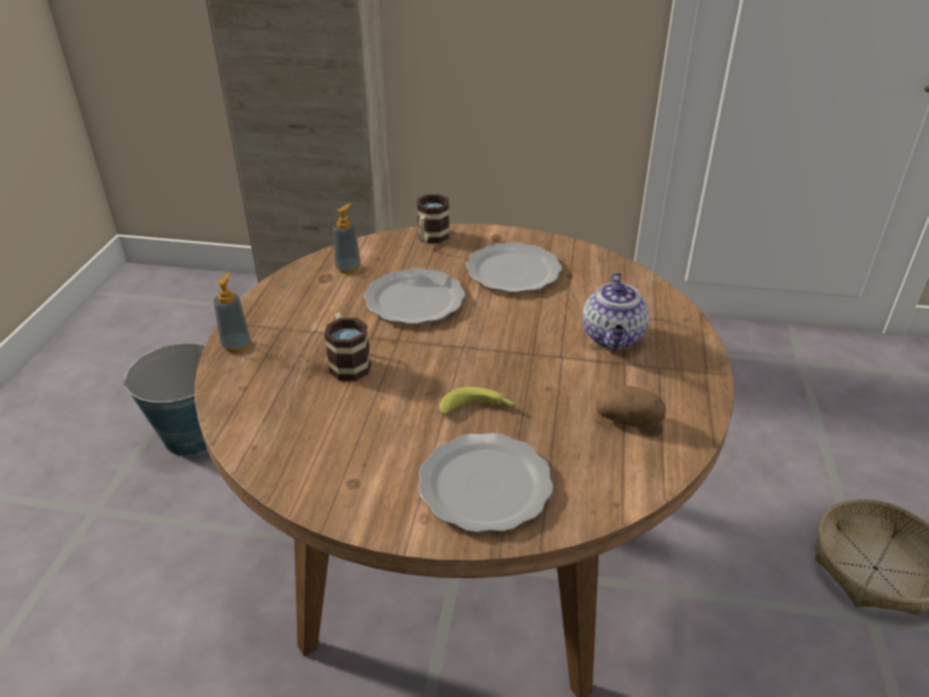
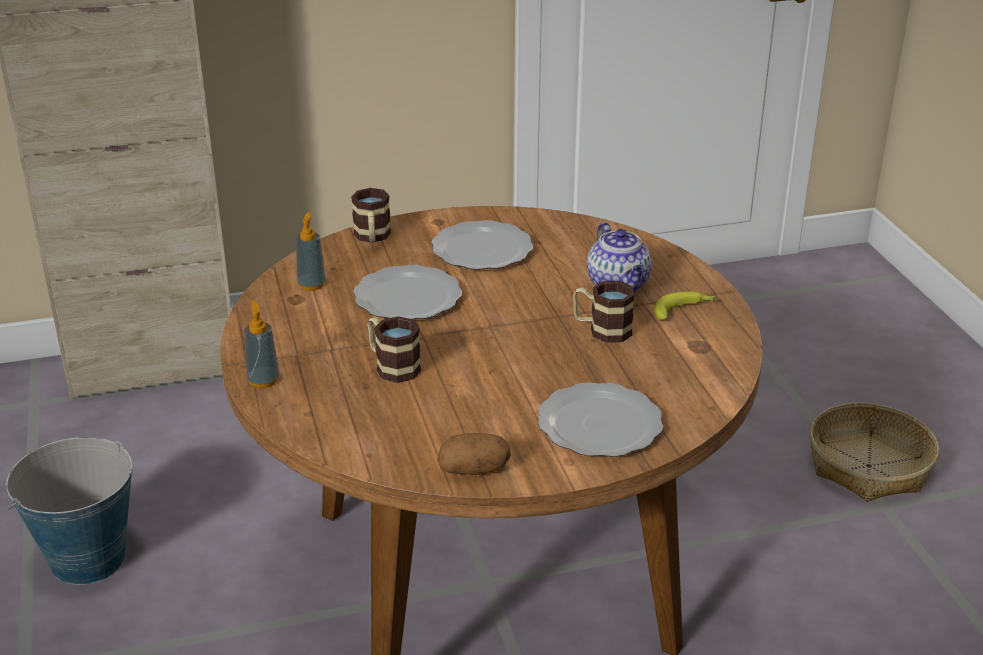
camera: 25 degrees left, 5 degrees down
banana [439,387,517,415] -> banana moved to [654,291,716,320]
potato [596,385,666,427] -> potato moved to [437,433,511,475]
none -> mug [573,281,635,343]

